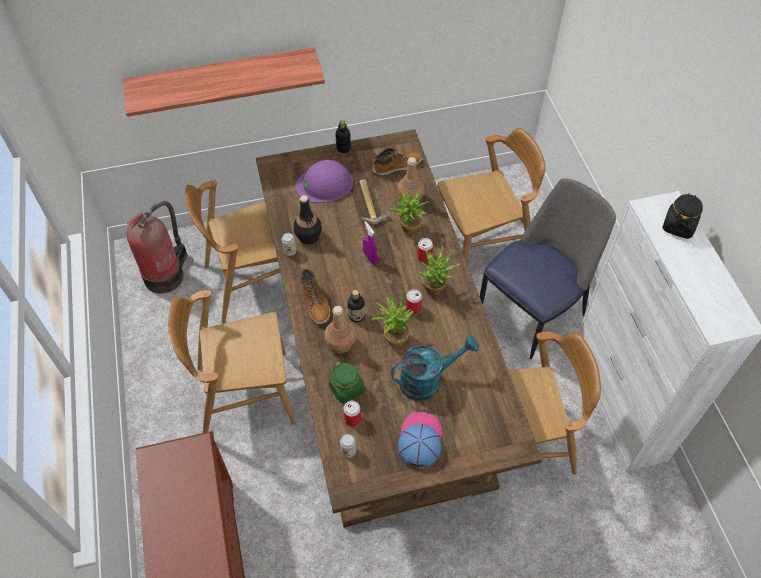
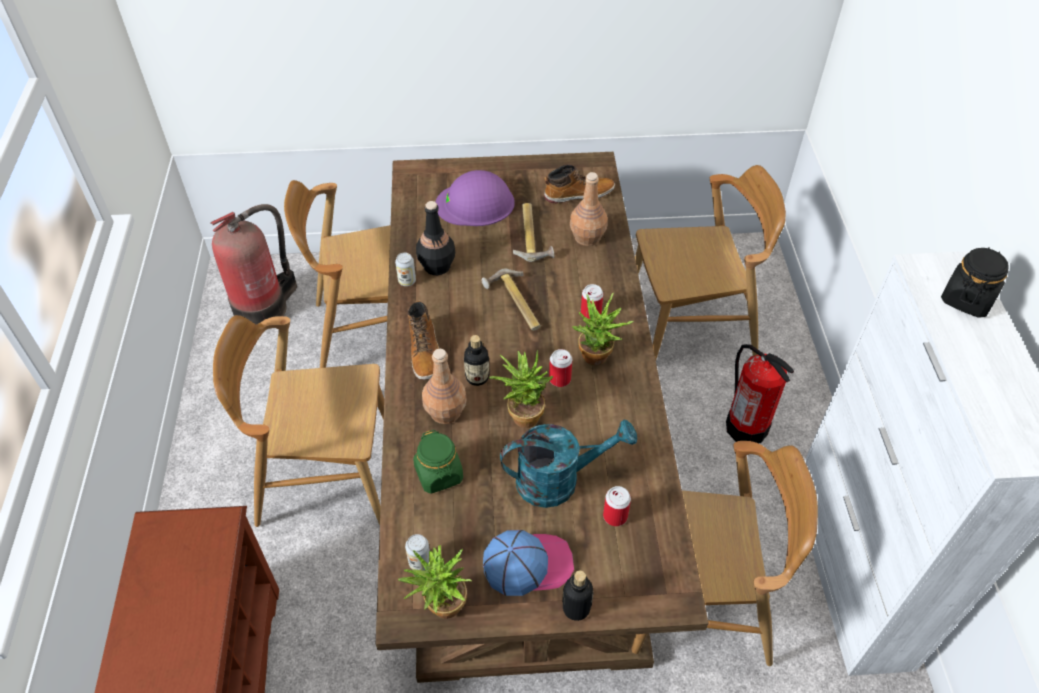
camera: 10 degrees right, 5 degrees down
shelf [123,48,325,117] -> none
bottle [335,120,351,153] -> bottle moved to [562,571,593,621]
can [343,401,361,426] -> can moved to [603,486,631,526]
purple spray bottle [363,221,378,264] -> hammer [482,268,541,331]
potted plant [390,188,429,234] -> potted plant moved to [398,545,472,619]
cap [398,412,442,469] -> cap turned 60 degrees clockwise [483,530,574,596]
chair [480,178,616,359] -> fire extinguisher [726,344,794,444]

